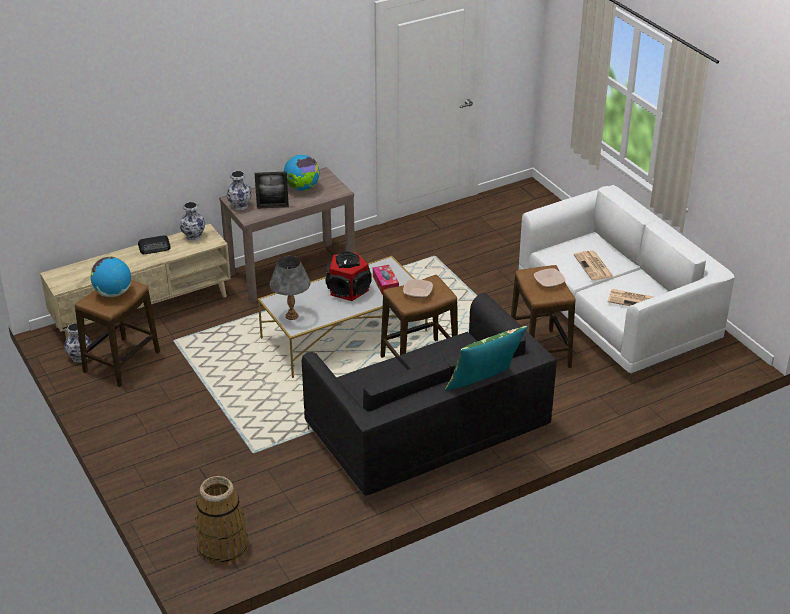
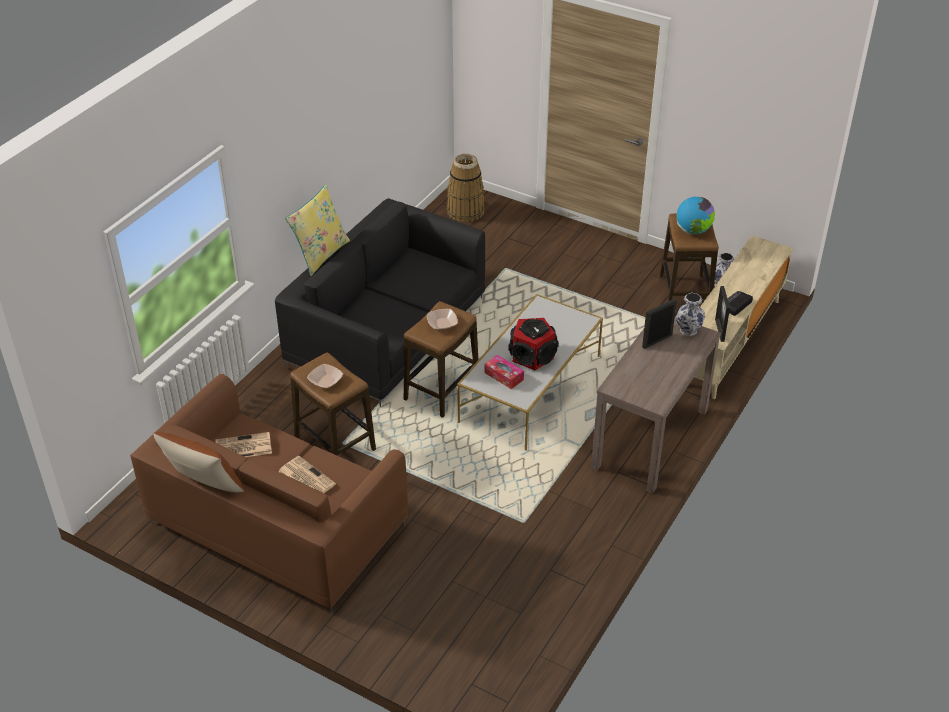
camera: 150 degrees right, 5 degrees up
vase [180,202,205,241] -> picture frame [715,286,730,342]
grey table lamp [270,256,311,320] -> none
globe [284,155,320,191] -> none
green pillow [445,326,528,390] -> yellow pillow [285,184,350,276]
white sofa [519,185,735,382] -> brown sofa [130,374,408,614]
none -> brown pillow [153,432,244,492]

